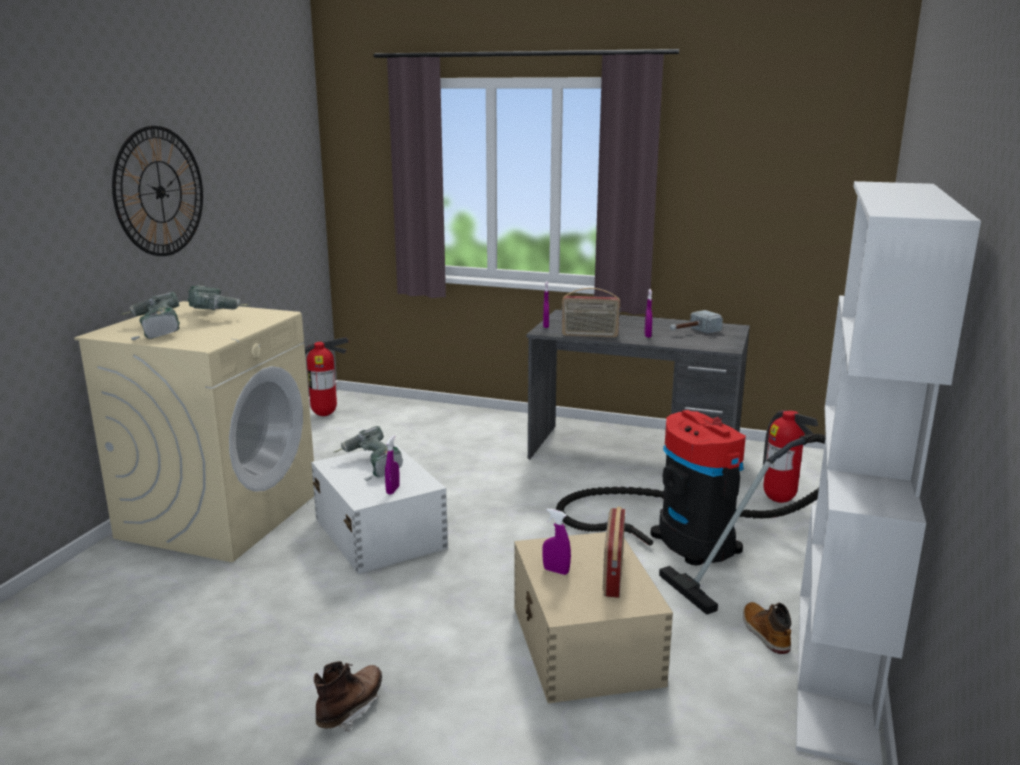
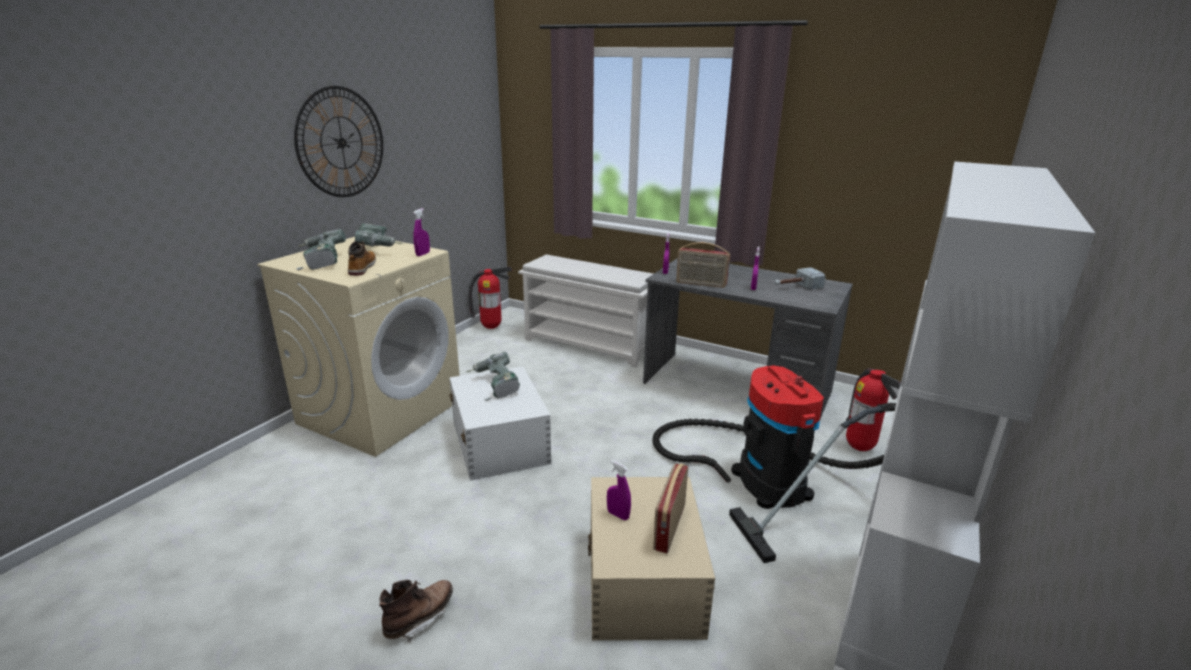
camera: 10 degrees right, 5 degrees up
purple spray bottle [385,435,400,495] -> purple spray bottle moved to [413,208,430,256]
boot [743,602,791,654] -> boot moved to [348,241,376,276]
none -> white shoe rack [518,255,653,368]

